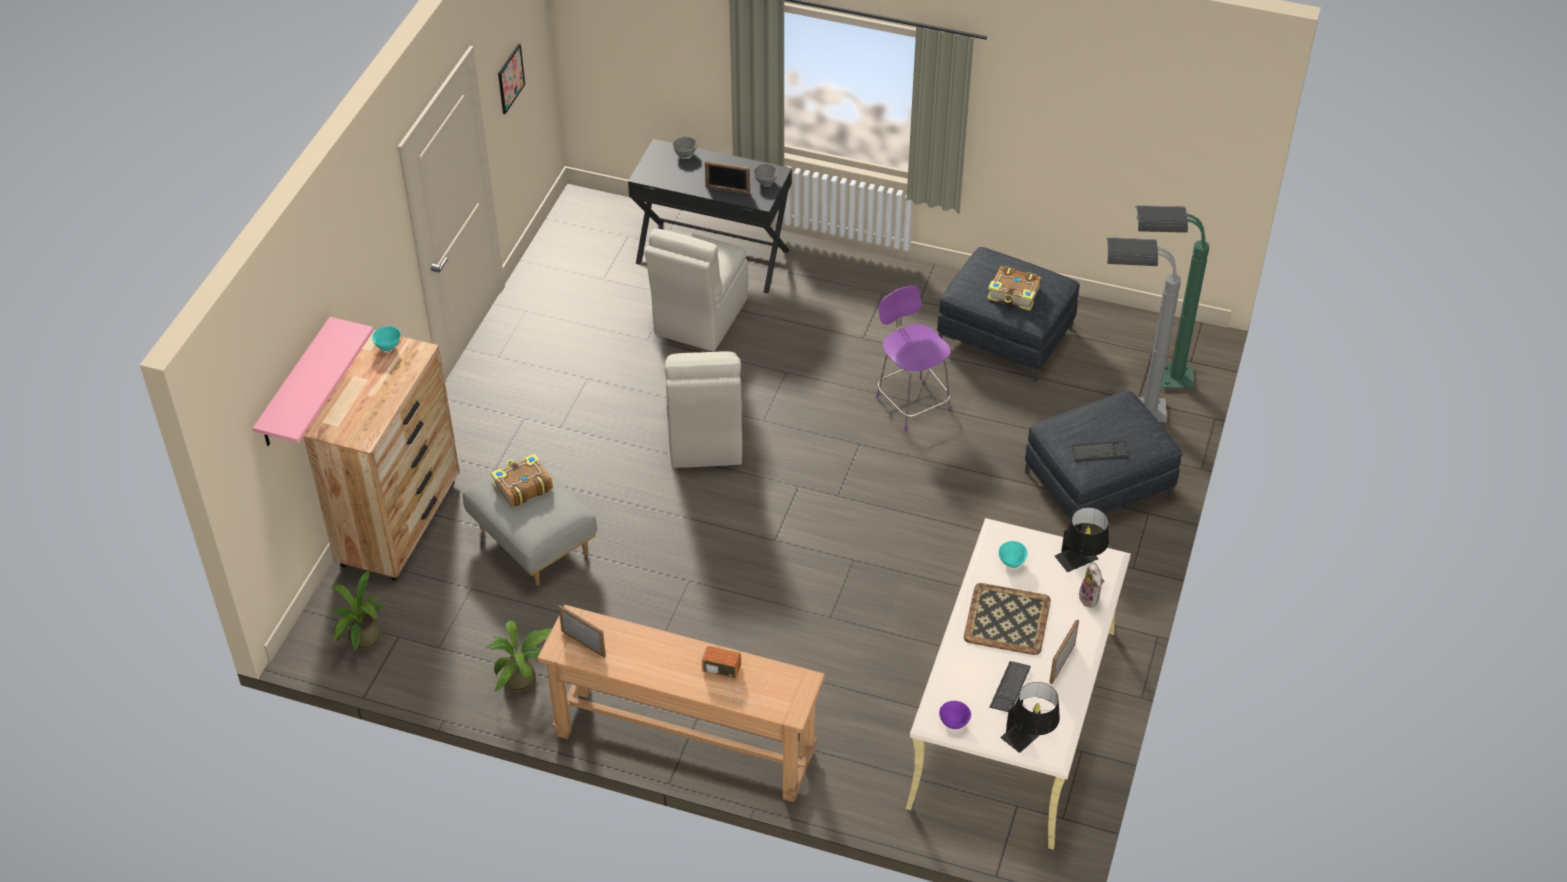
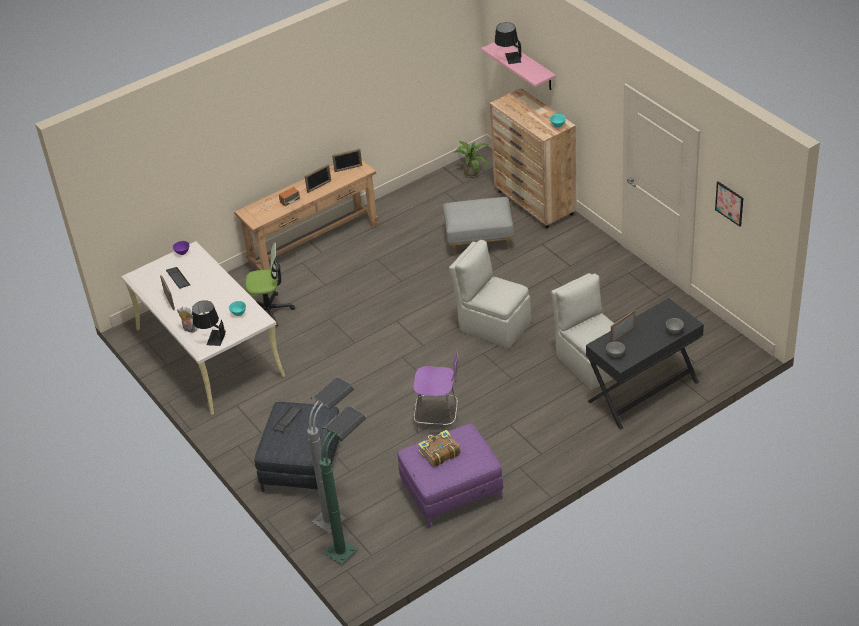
camera: 130 degrees right, 5 degrees down
potted plant [486,620,552,692] -> none
book [491,453,553,507] -> none
grey ottoman [937,247,1080,382] -> purple ottoman [397,424,503,528]
tray [964,583,1051,655] -> none
black table lamp [1000,682,1060,753] -> black table lamp moved to [495,22,521,64]
none -> office chair [245,242,295,326]
none -> picture frame [305,164,331,193]

